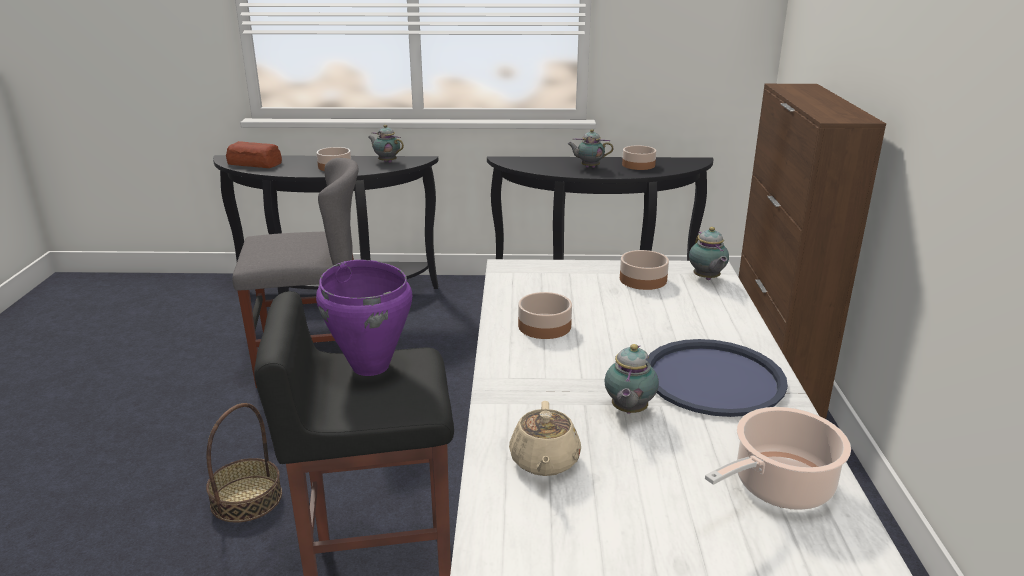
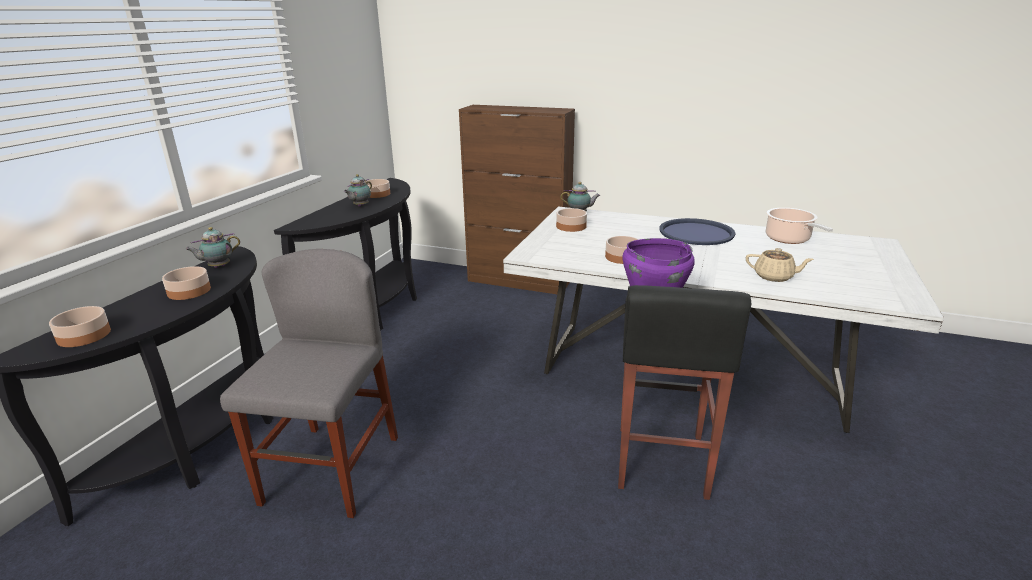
camera: 70 degrees left, 0 degrees up
basket [206,403,282,522] -> none
bread [226,141,282,168] -> bowl [49,306,111,347]
teapot [605,344,659,414] -> none

